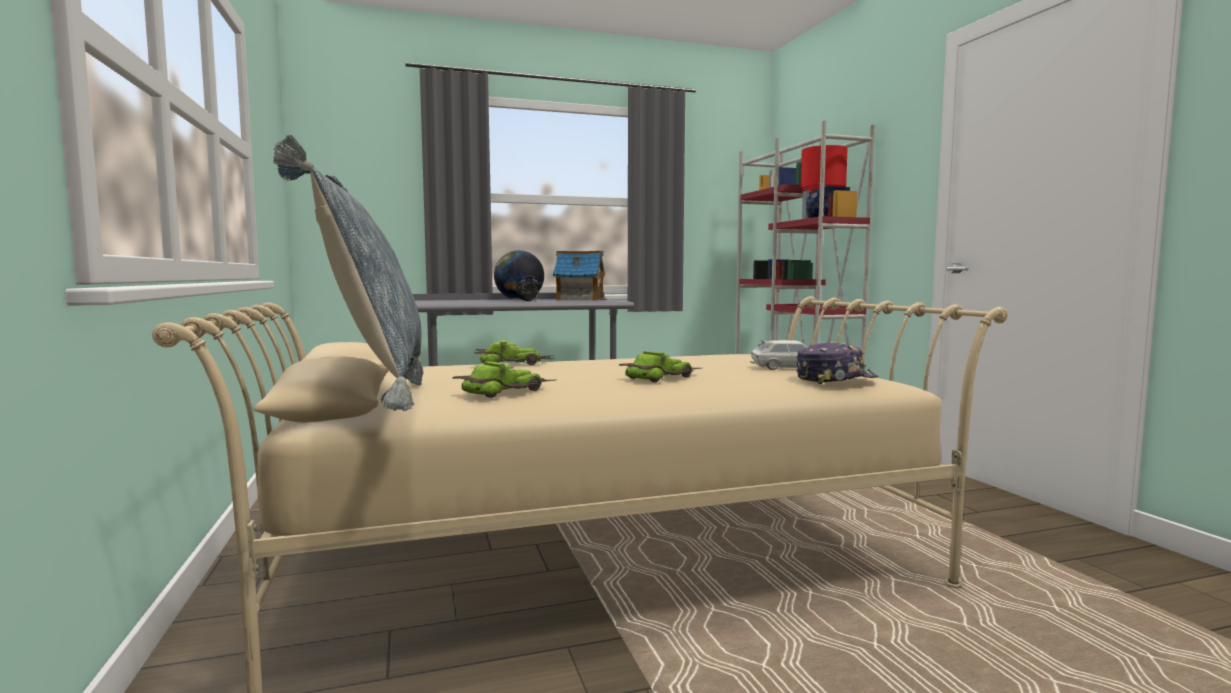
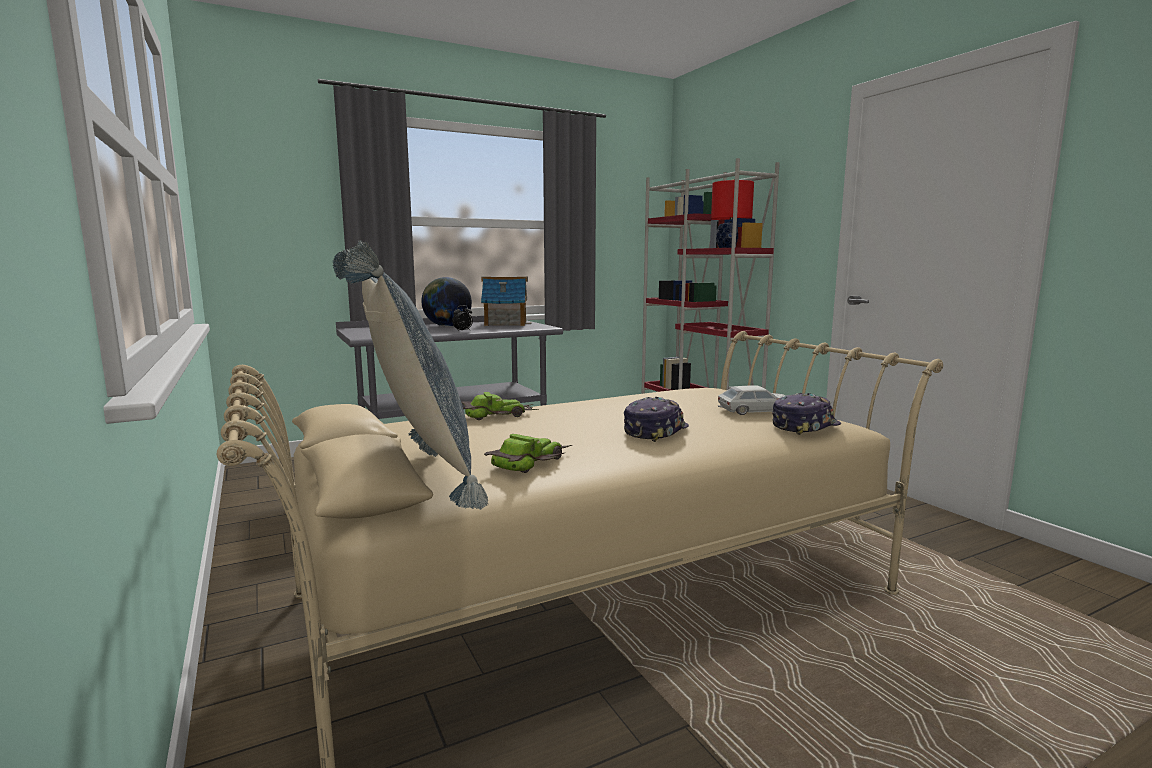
camera: 10 degrees left, 5 degrees up
toy car [619,351,701,383] -> cap [624,397,689,442]

